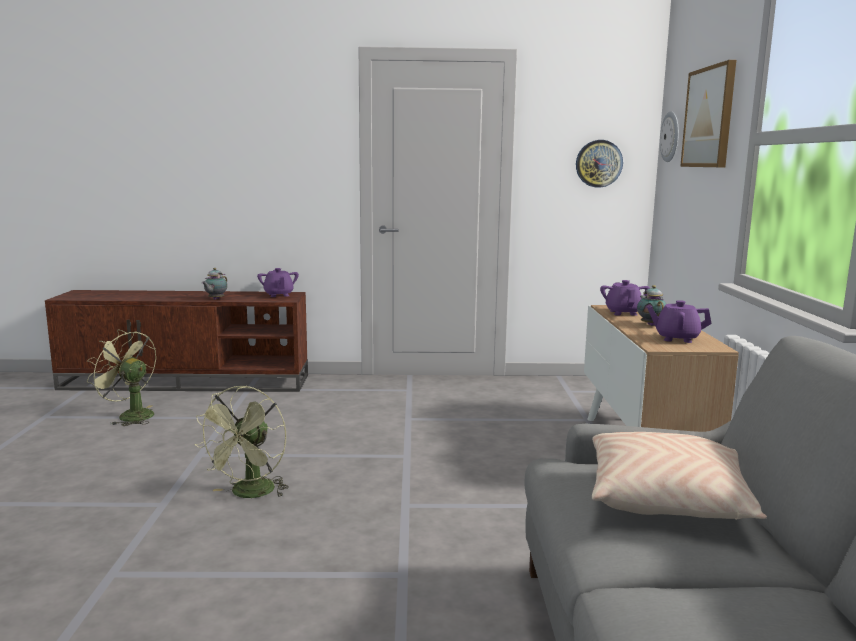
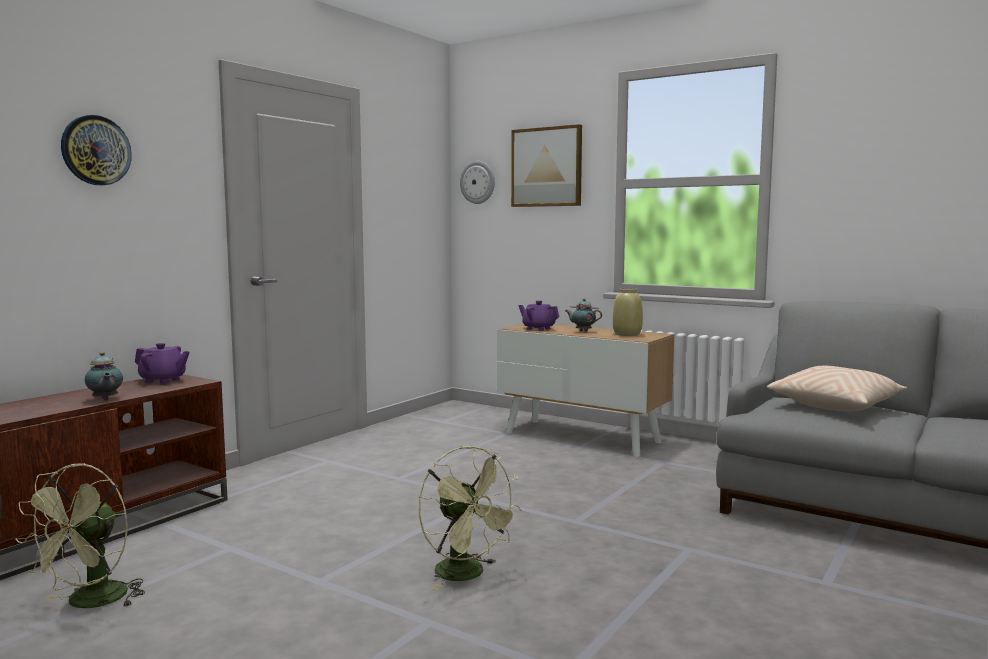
camera: 55 degrees left, 5 degrees down
green fan [87,330,156,426] -> green fan turned 45 degrees counterclockwise [15,463,145,608]
wall clock [576,140,623,188] -> wall clock moved to [61,115,132,185]
purple teapot [647,300,712,343] -> beige vase [613,288,643,336]

